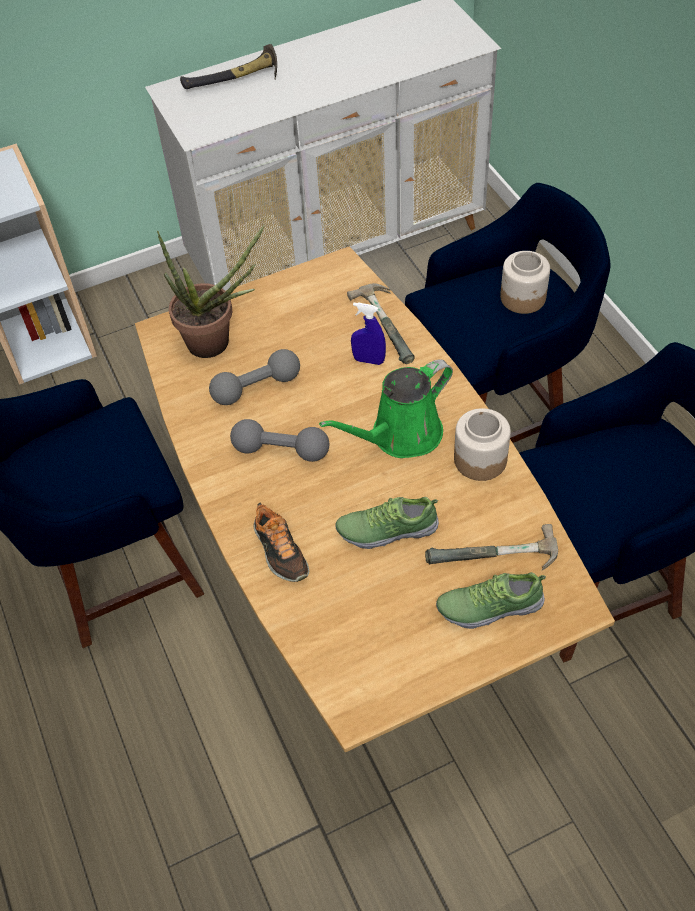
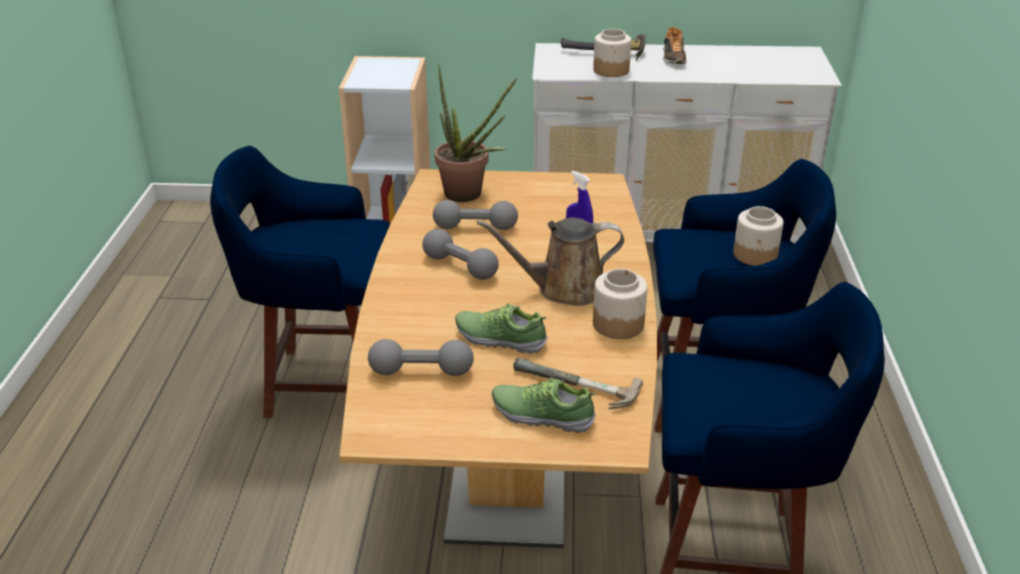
camera: 25 degrees right, 20 degrees down
shoe [254,503,309,582] -> shoe moved to [663,27,687,64]
green watering can [319,359,453,458] -> brown watering can [477,217,624,306]
hammer [347,283,414,364] -> none
none -> grey dumbbell [368,339,474,376]
none -> jar [593,29,631,77]

